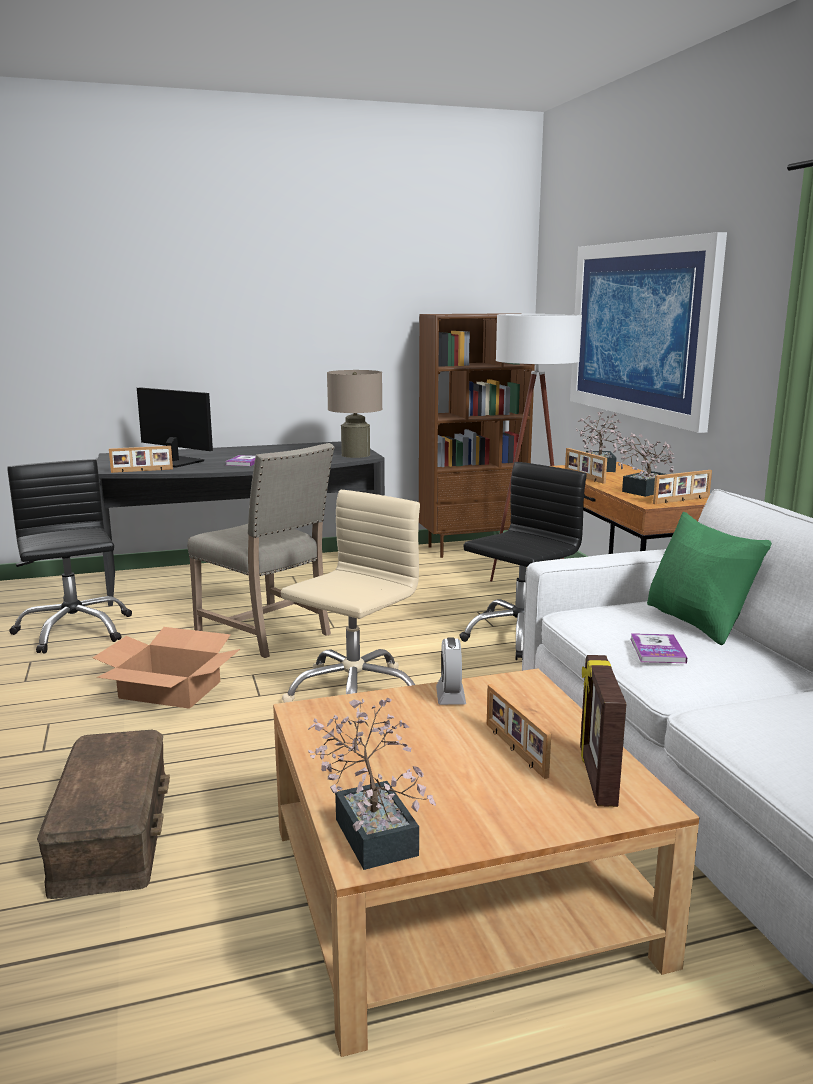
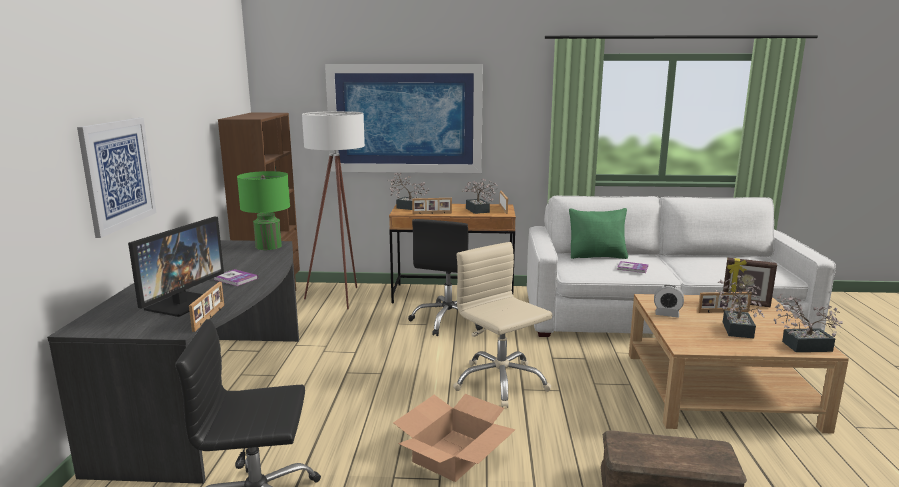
camera: 70 degrees left, 0 degrees up
monitor [137,387,213,468] -> monitor turned 150 degrees clockwise [128,216,224,317]
beige chair [187,443,334,658] -> none
beige table lamp [327,370,382,458] -> green table lamp [237,171,290,250]
black office chair [459,462,587,660] -> black office chair turned 135 degrees counterclockwise [408,219,483,336]
none -> picture [77,118,156,238]
none -> potted plant [715,275,764,339]

